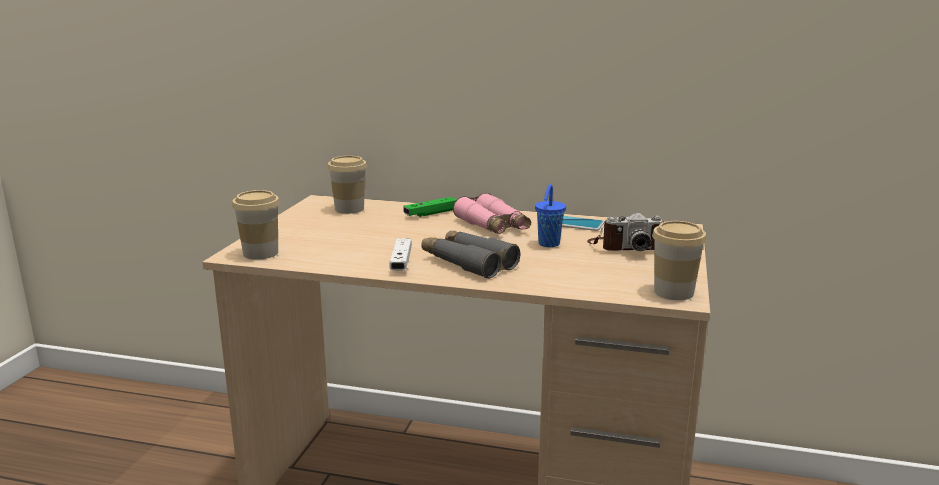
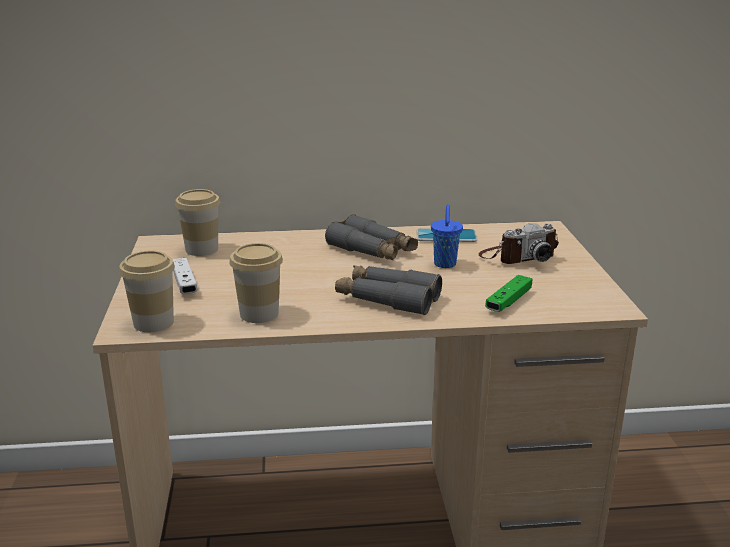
camera: 20 degrees left, 5 degrees up
white game controller [389,239,411,271] -> white game controller moved to [173,258,198,294]
green game controller [404,197,457,217] -> green game controller moved to [485,275,532,312]
pink binoculars [453,193,531,234] -> grey binoculars [325,214,418,260]
cup [652,221,707,300] -> cup moved to [230,243,283,323]

